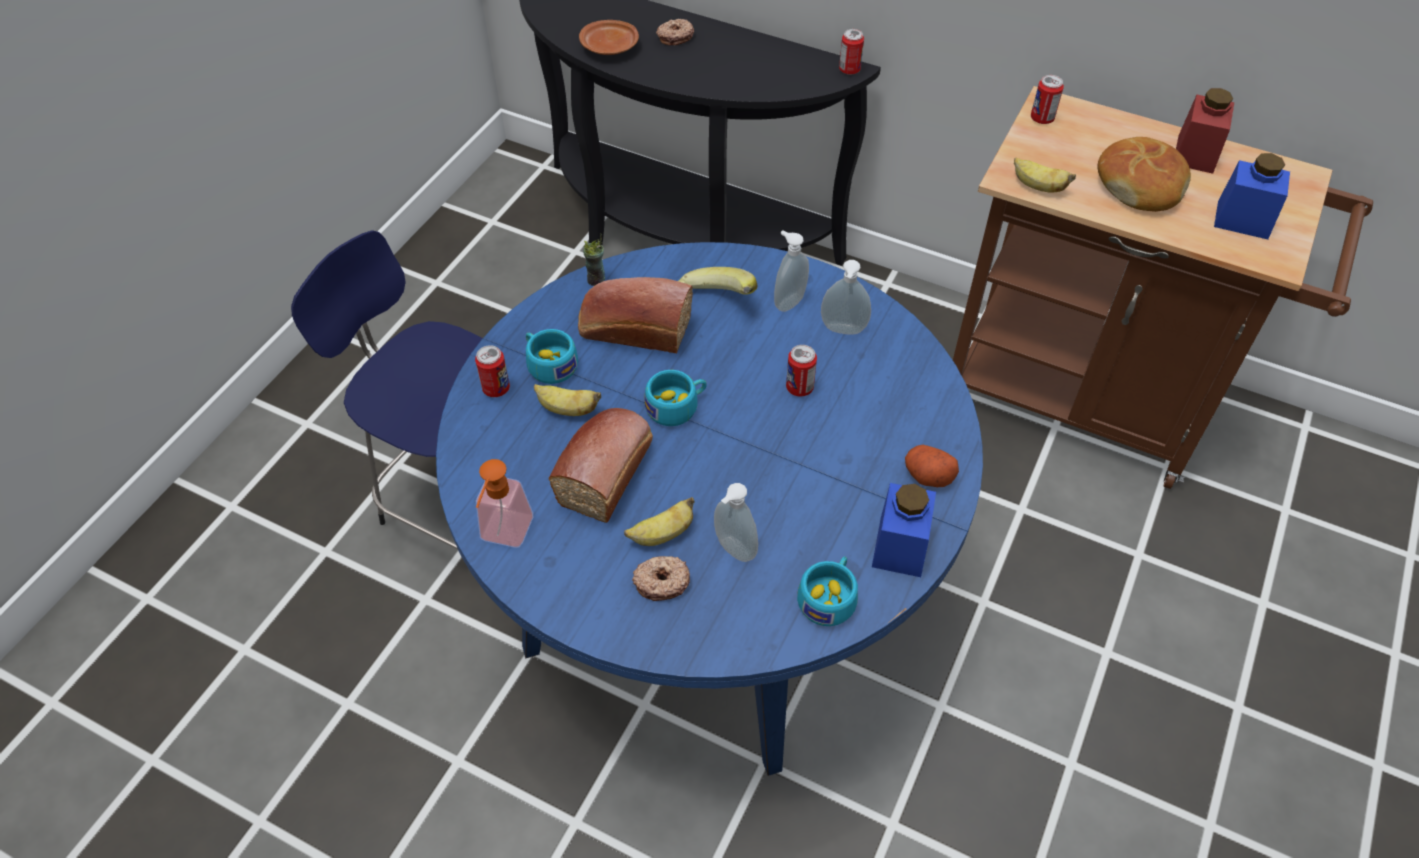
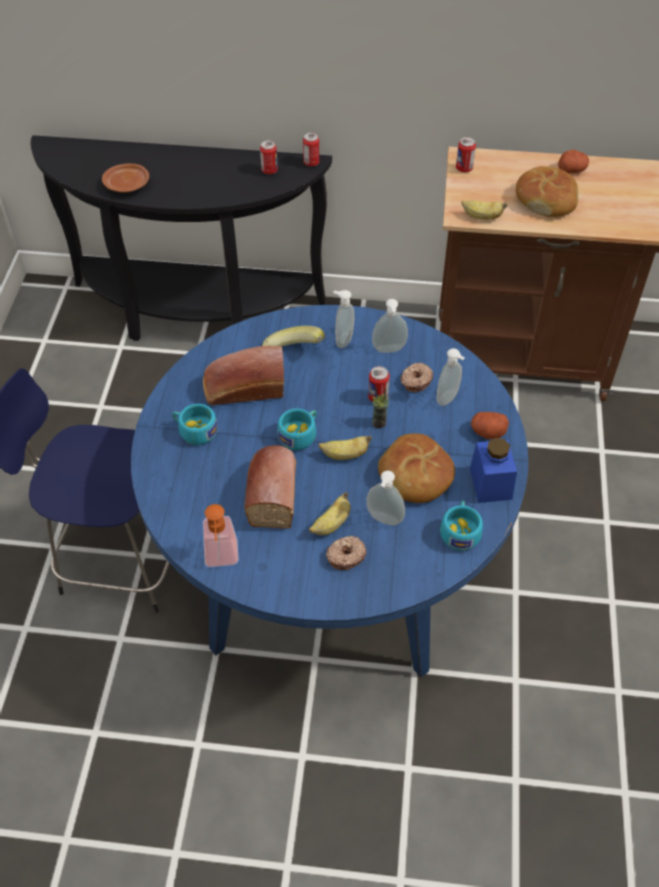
camera: 20 degrees left, 0 degrees up
can [475,345,510,397] -> can moved to [260,140,278,174]
banana [534,384,601,416] -> banana moved to [319,436,372,460]
cup [583,234,605,286] -> cup moved to [372,388,389,429]
donut [656,19,694,46] -> donut moved to [400,362,433,392]
red jar [1176,88,1234,174] -> potato [558,150,589,174]
blue jar [1214,153,1290,239] -> none
none -> bread [378,433,455,503]
none -> soap dispenser [437,348,465,406]

